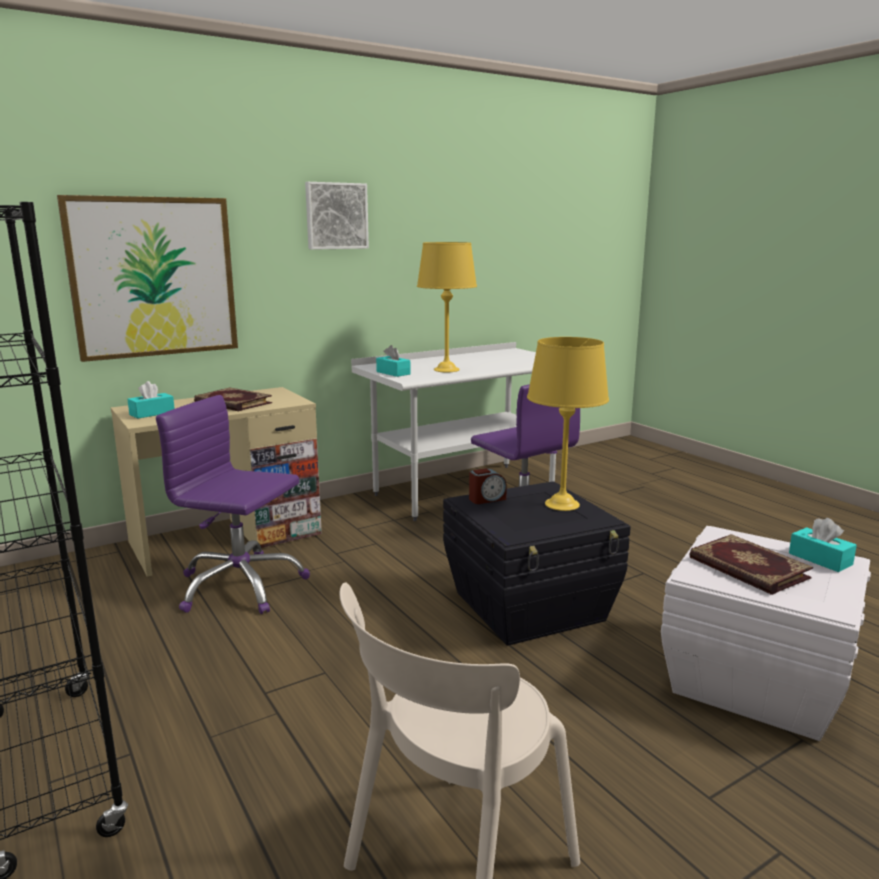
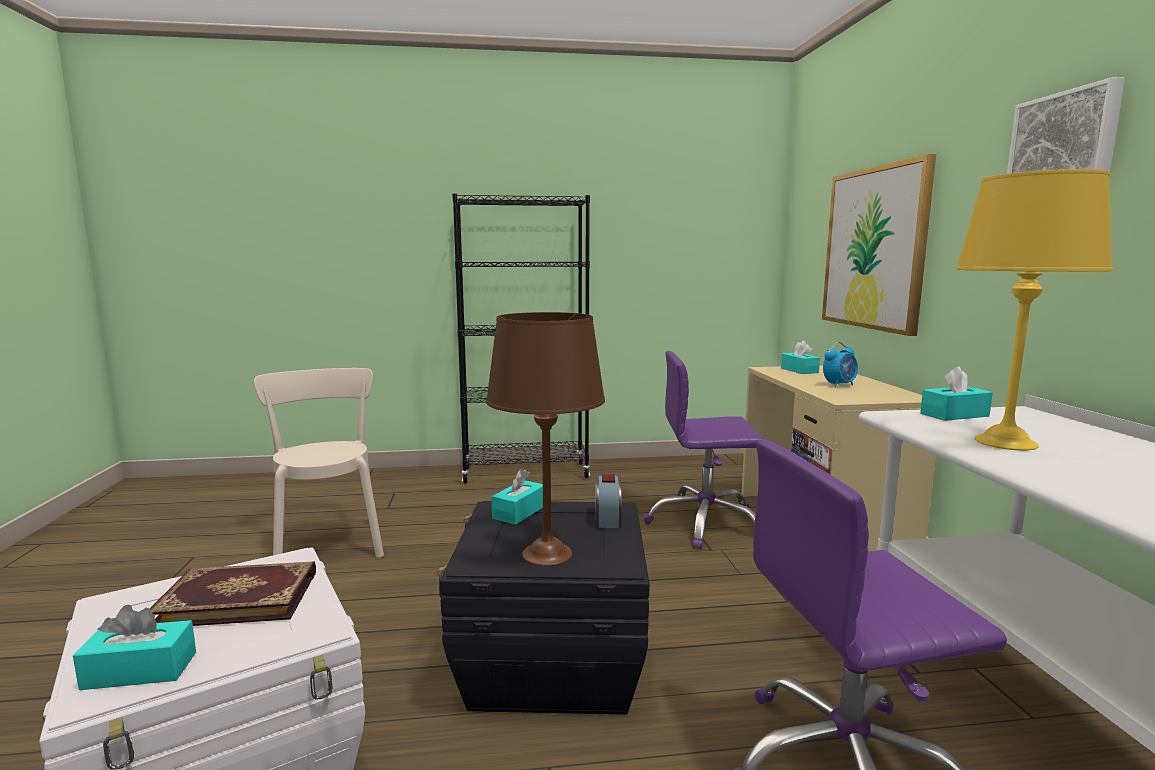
camera: 115 degrees right, 5 degrees down
purple office chair [156,395,310,614] -> purple office chair turned 135 degrees counterclockwise [643,351,764,549]
book [194,387,272,411] -> alarm clock [823,342,858,388]
yellow table lamp [527,337,609,511] -> brown table lamp [486,312,605,566]
none -> turquoise tissue box [492,469,543,525]

